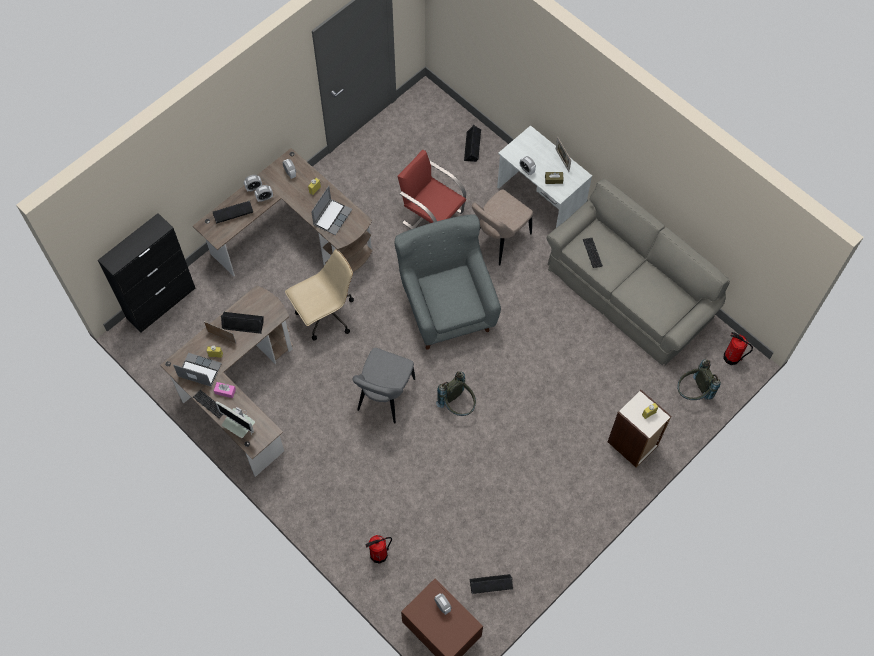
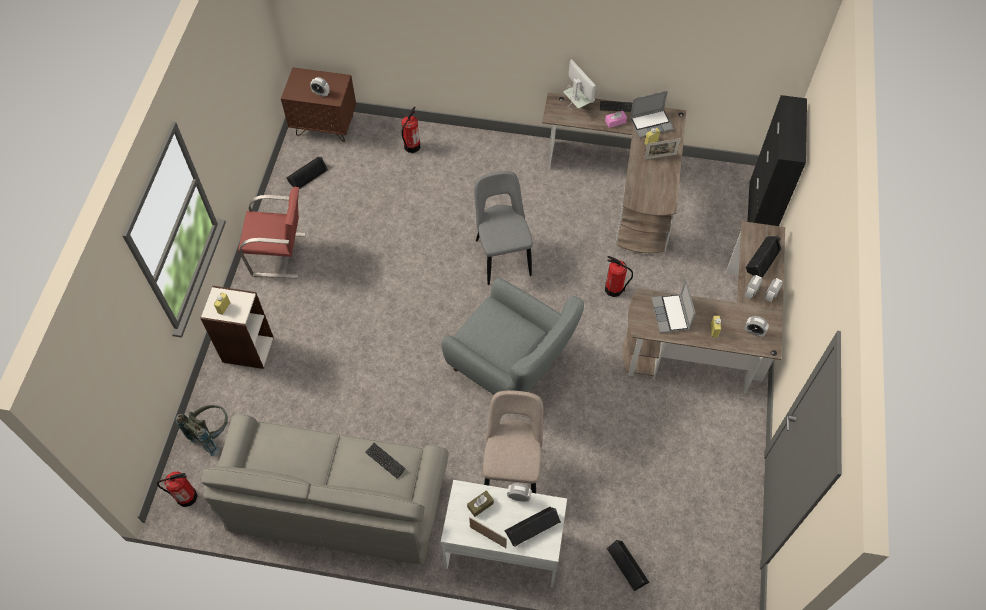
camera: 145 degrees right, 5 degrees down
monitor [215,401,255,438] -> monitor turned 60 degrees clockwise [564,59,596,110]
black speaker [221,312,264,334] -> black speaker moved to [504,507,561,547]
beige office chair [285,249,354,341] -> fire extinguisher [605,256,633,297]
red chair [398,150,466,229] -> red chair moved to [238,187,306,278]
grey backpack [436,371,476,416] -> none

